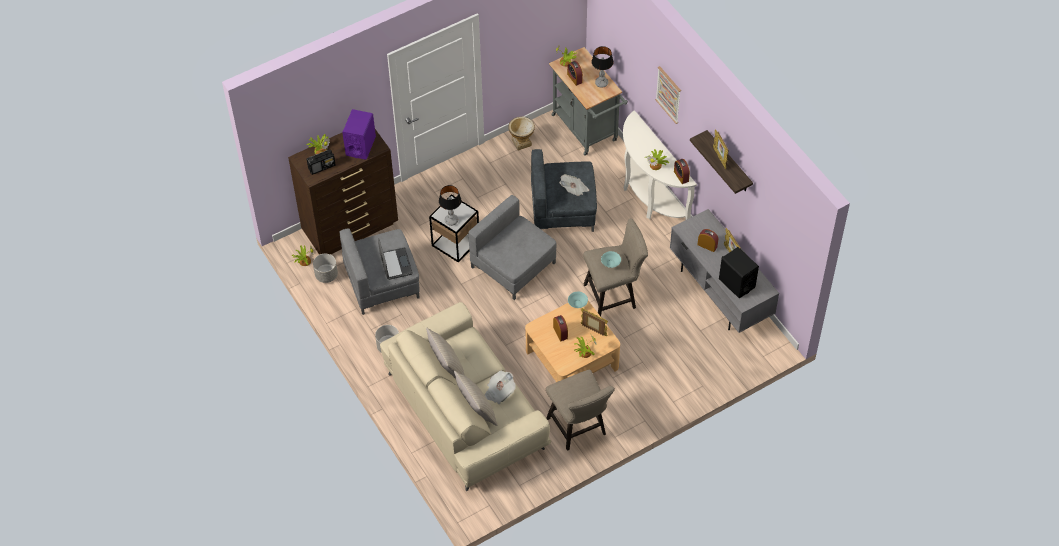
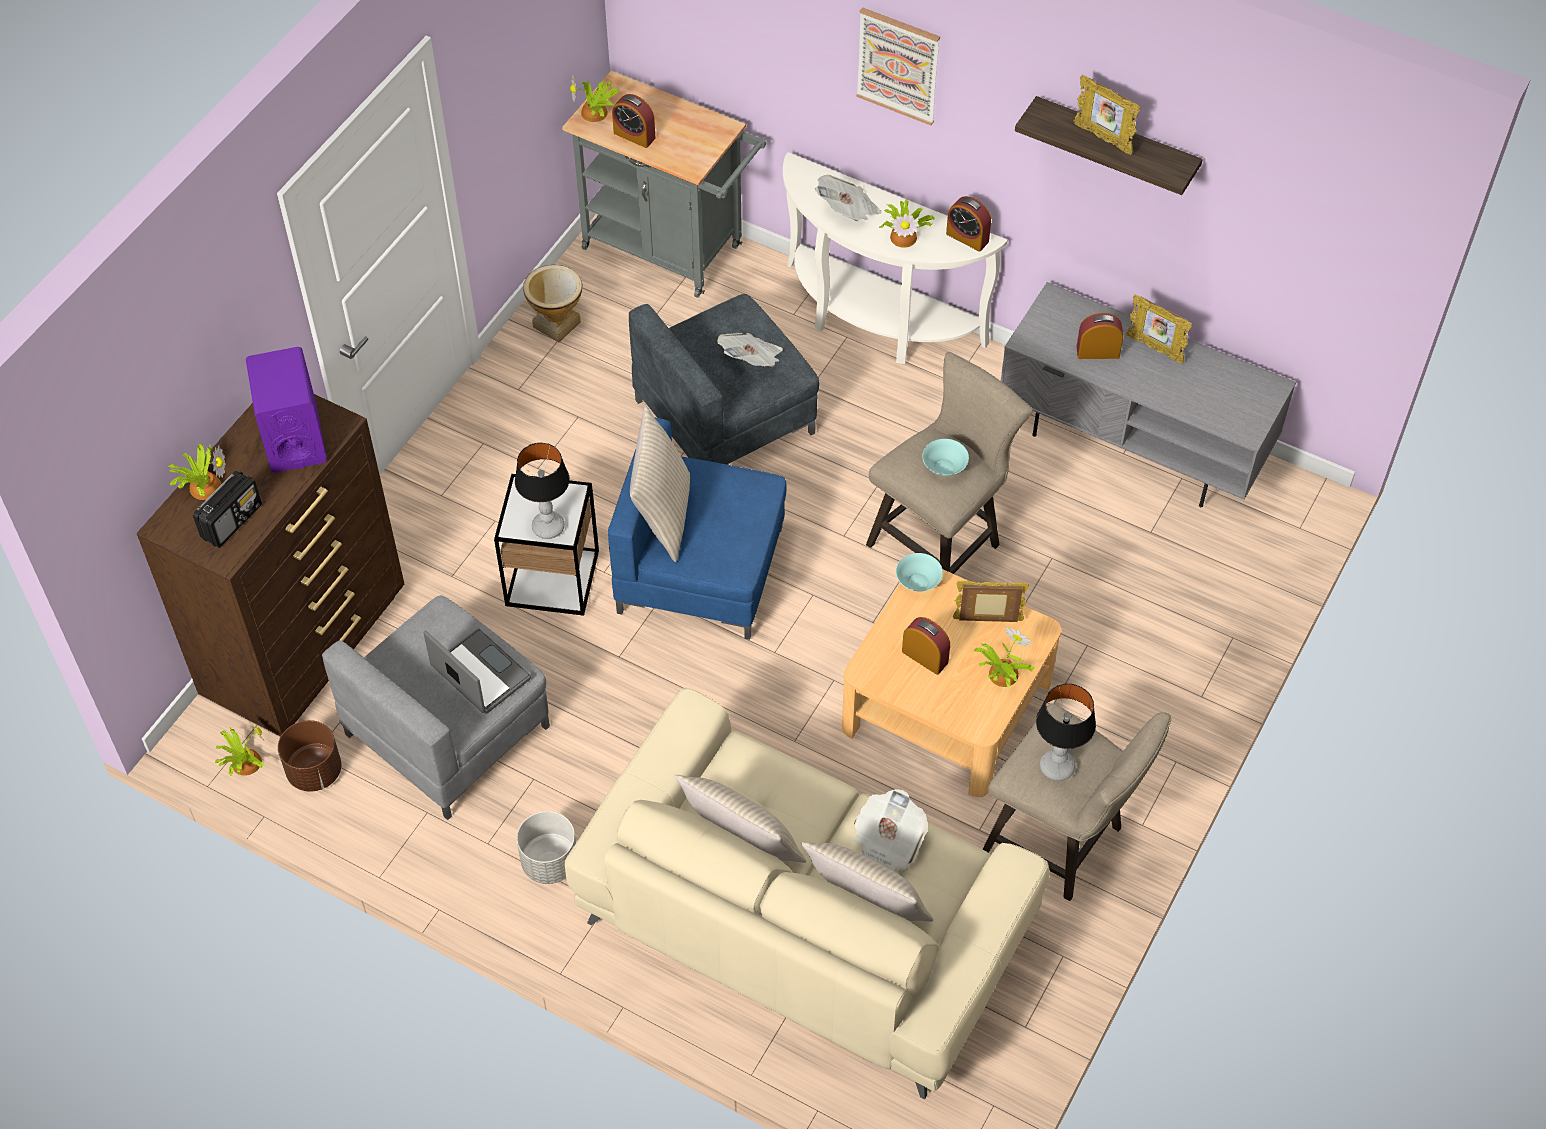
camera: 30 degrees left, 0 degrees up
grey planter [313,254,338,283] -> brown planter [278,720,341,791]
grey armchair [468,195,557,300] -> blue armchair [608,418,787,640]
table lamp [592,46,614,88] -> table lamp moved to [1036,683,1096,781]
black speaker [719,247,759,298] -> none
none -> beige pillow [630,406,690,562]
none -> newspaper [815,175,882,221]

